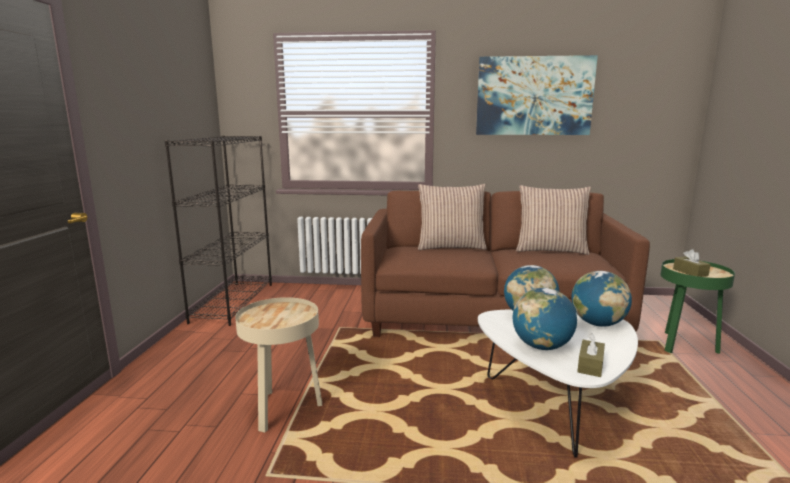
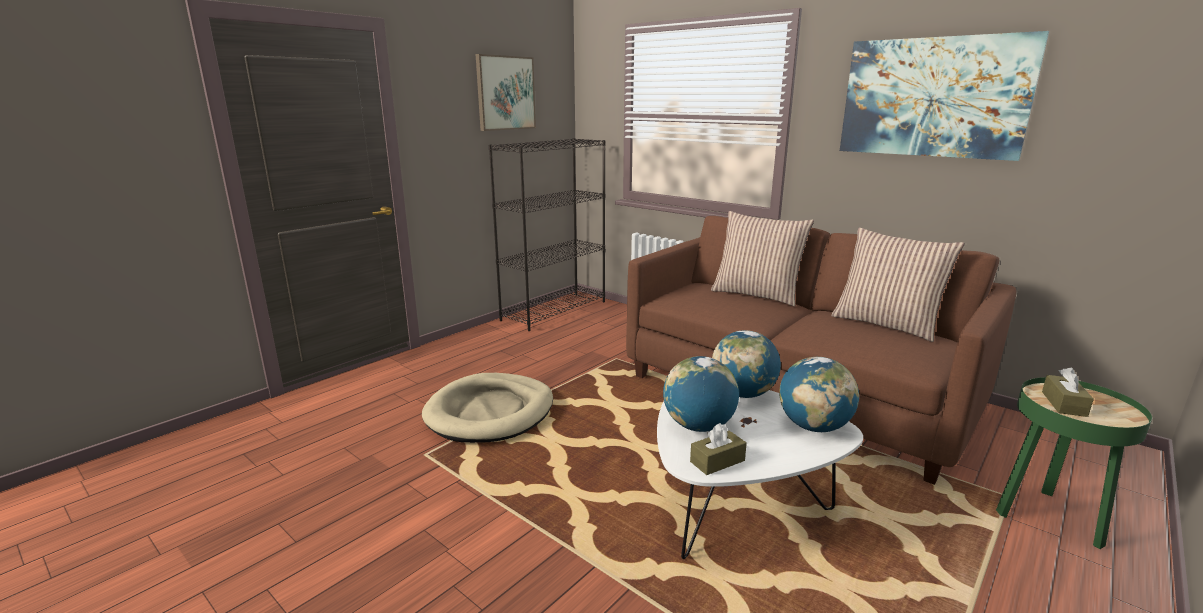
camera: 35 degrees right, 5 degrees up
beige side table [235,297,322,433] -> beige dog bed [422,373,553,443]
none -> picture [476,54,536,131]

